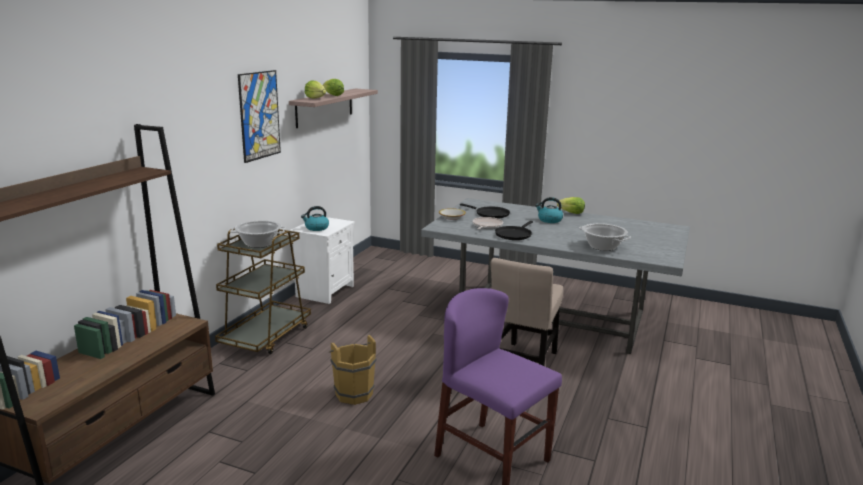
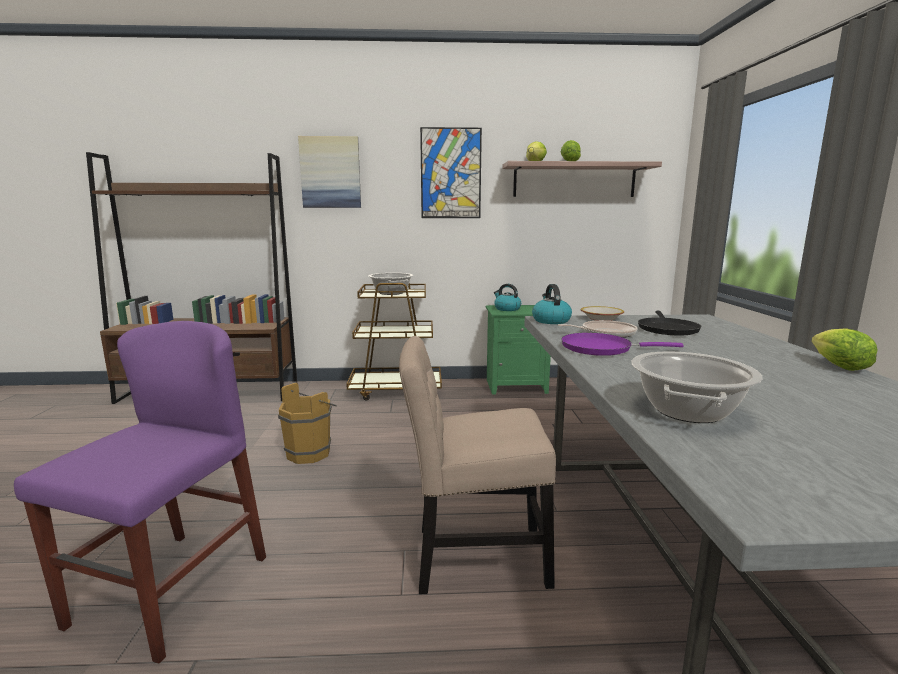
camera: 65 degrees right, 5 degrees down
white nightstand [289,217,355,304] -> green nightstand [486,305,551,395]
black frying pan [495,221,533,240] -> purple frying pan [561,333,684,356]
kettle [535,197,563,223] -> kettle moved to [532,284,572,324]
none -> picture [298,136,361,208]

